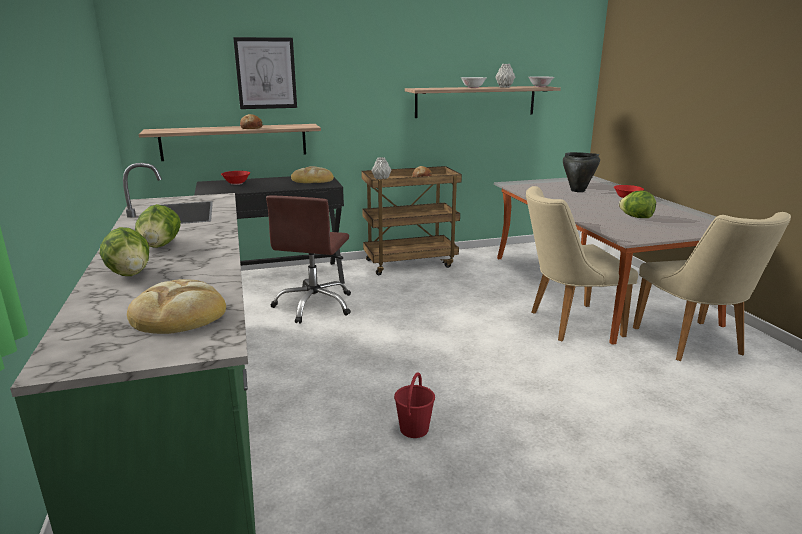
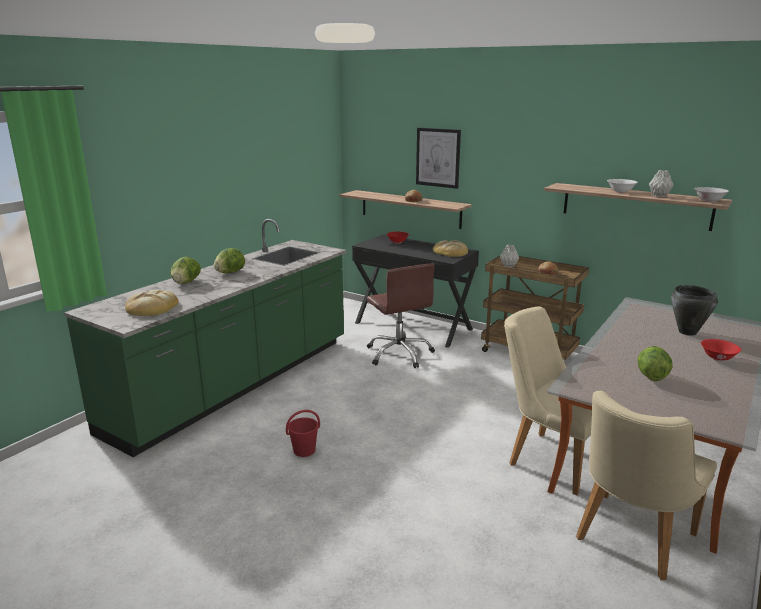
camera: 50 degrees right, 0 degrees up
brown office chair [266,196,351,324] -> brown office chair turned 90 degrees counterclockwise [367,263,435,368]

